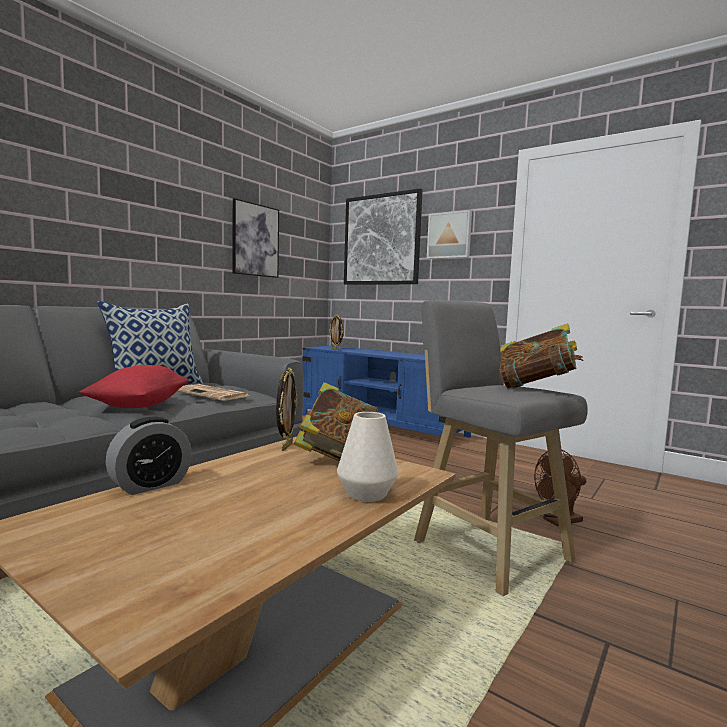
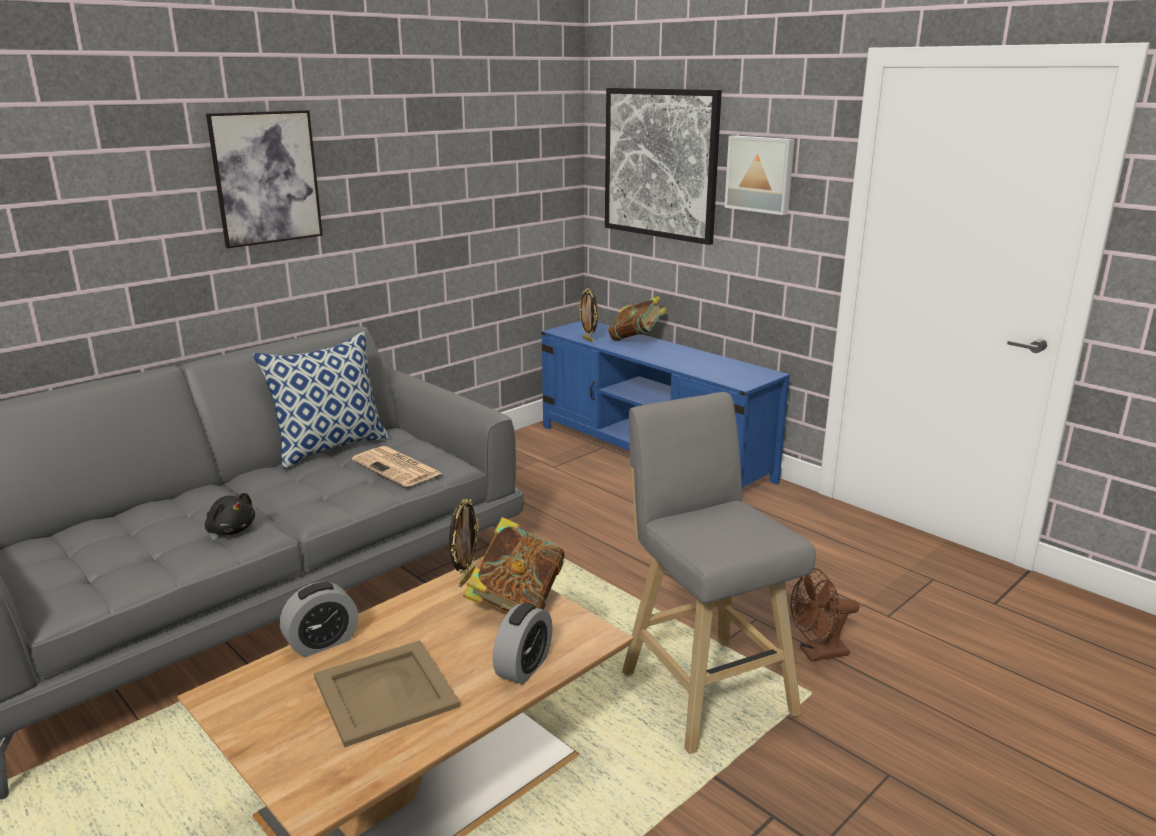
camera: 10 degrees right, 15 degrees up
red pillow [79,365,190,408] -> none
picture [232,198,279,278] -> picture moved to [206,110,323,248]
white vase [337,412,399,502] -> alarm clock [493,603,552,685]
book [500,323,584,388] -> book moved to [608,296,667,341]
none -> black plush toy [205,493,255,535]
none -> beige tray [314,640,460,747]

